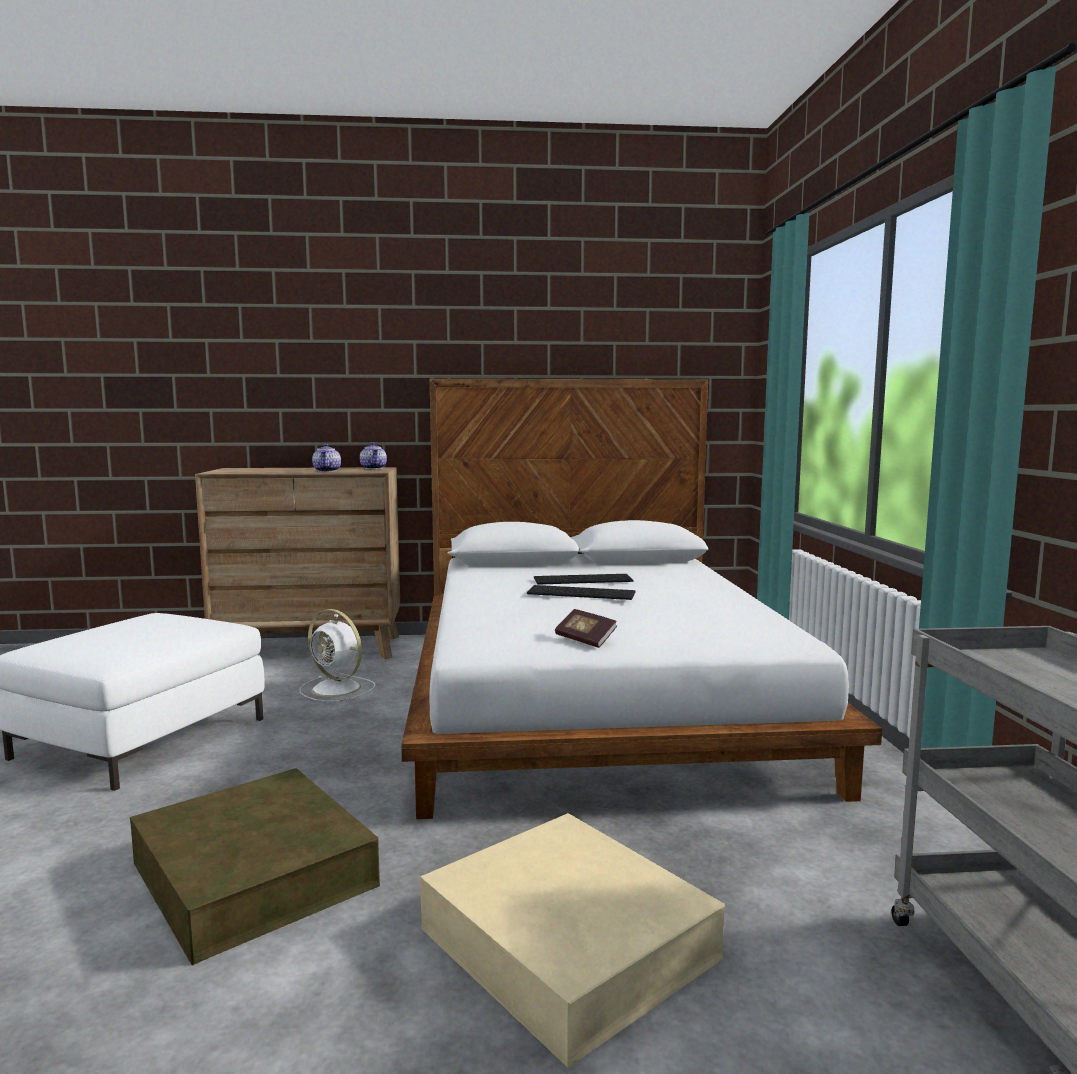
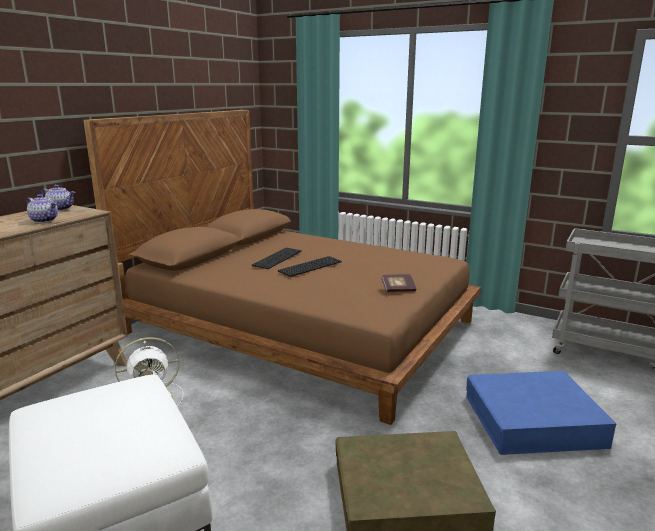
camera: 55 degrees left, 10 degrees up
white bed [401,379,882,819] -> brown bed [83,110,481,425]
beige storage box [420,813,725,1067] -> blue storage box [466,371,616,455]

